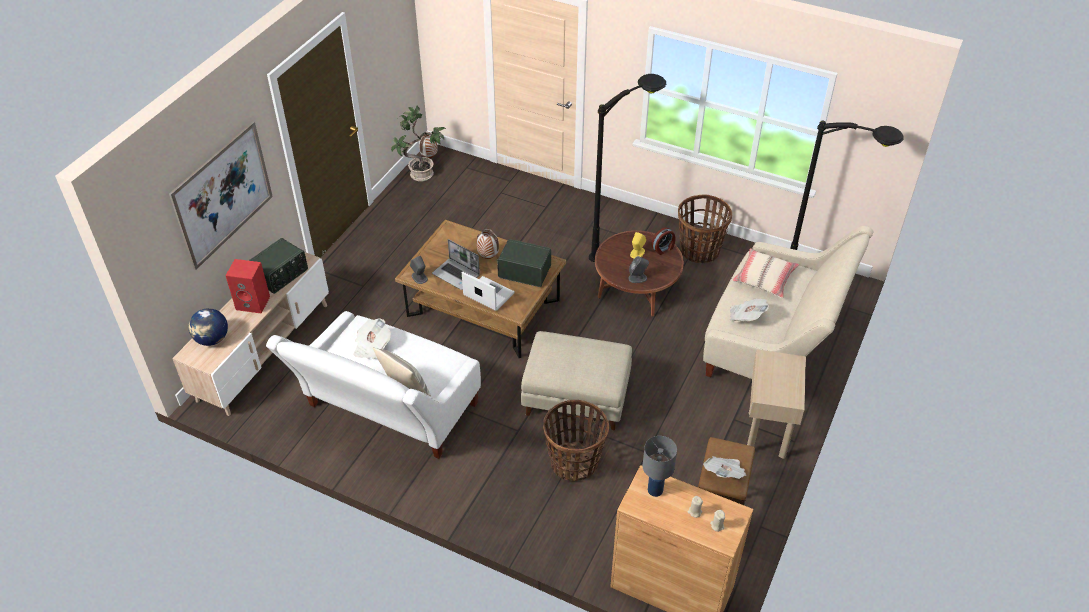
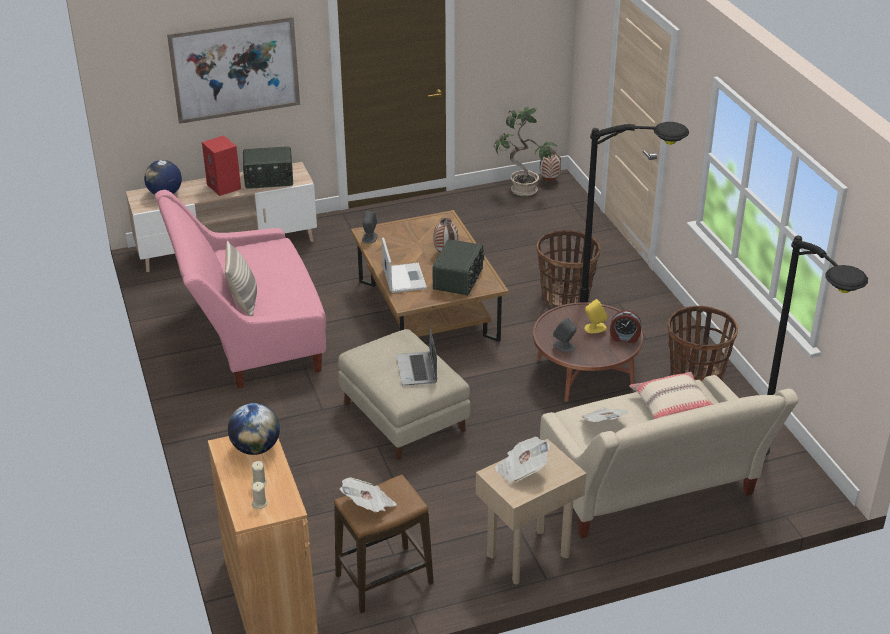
camera: 45 degrees right, 10 degrees down
white sofa [266,311,481,459] -> pink sofa [155,190,326,389]
newspaper [354,318,391,359] -> newspaper moved to [495,437,551,484]
laptop [432,239,480,290] -> laptop moved to [396,326,437,386]
radio [497,239,551,287] -> radio turned 45 degrees clockwise [432,239,484,296]
basket [543,400,609,481] -> basket moved to [537,229,601,308]
grey table lamp [642,436,677,497] -> globe [228,403,280,455]

